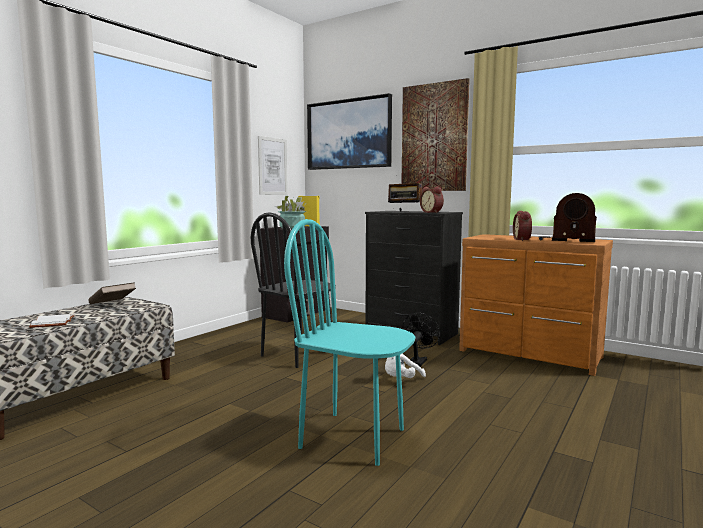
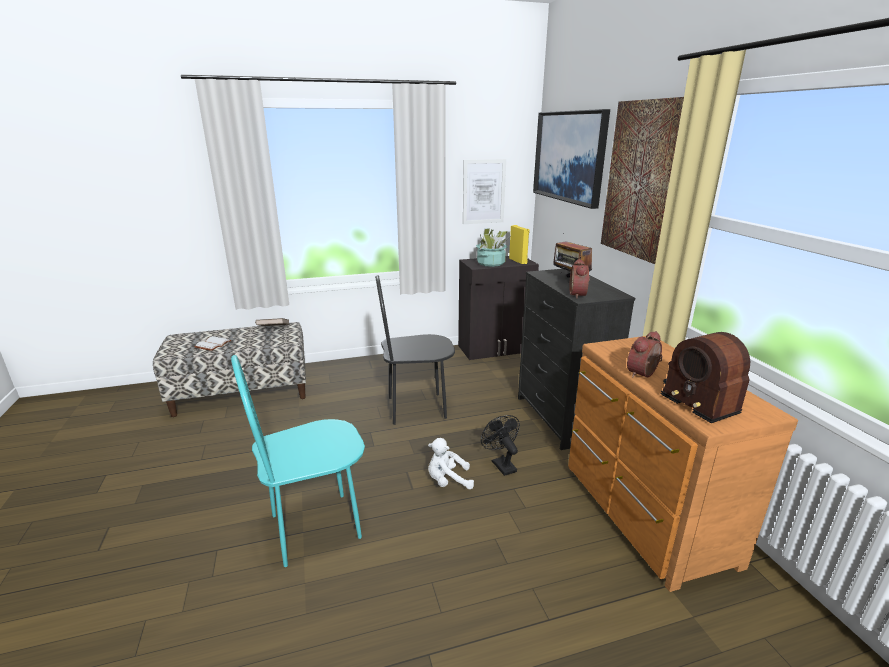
camera: 40 degrees right, 15 degrees up
turquoise chair [284,219,416,466] -> turquoise chair turned 90 degrees counterclockwise [231,355,365,567]
black fan [402,313,440,367] -> black fan turned 90 degrees counterclockwise [481,415,520,476]

